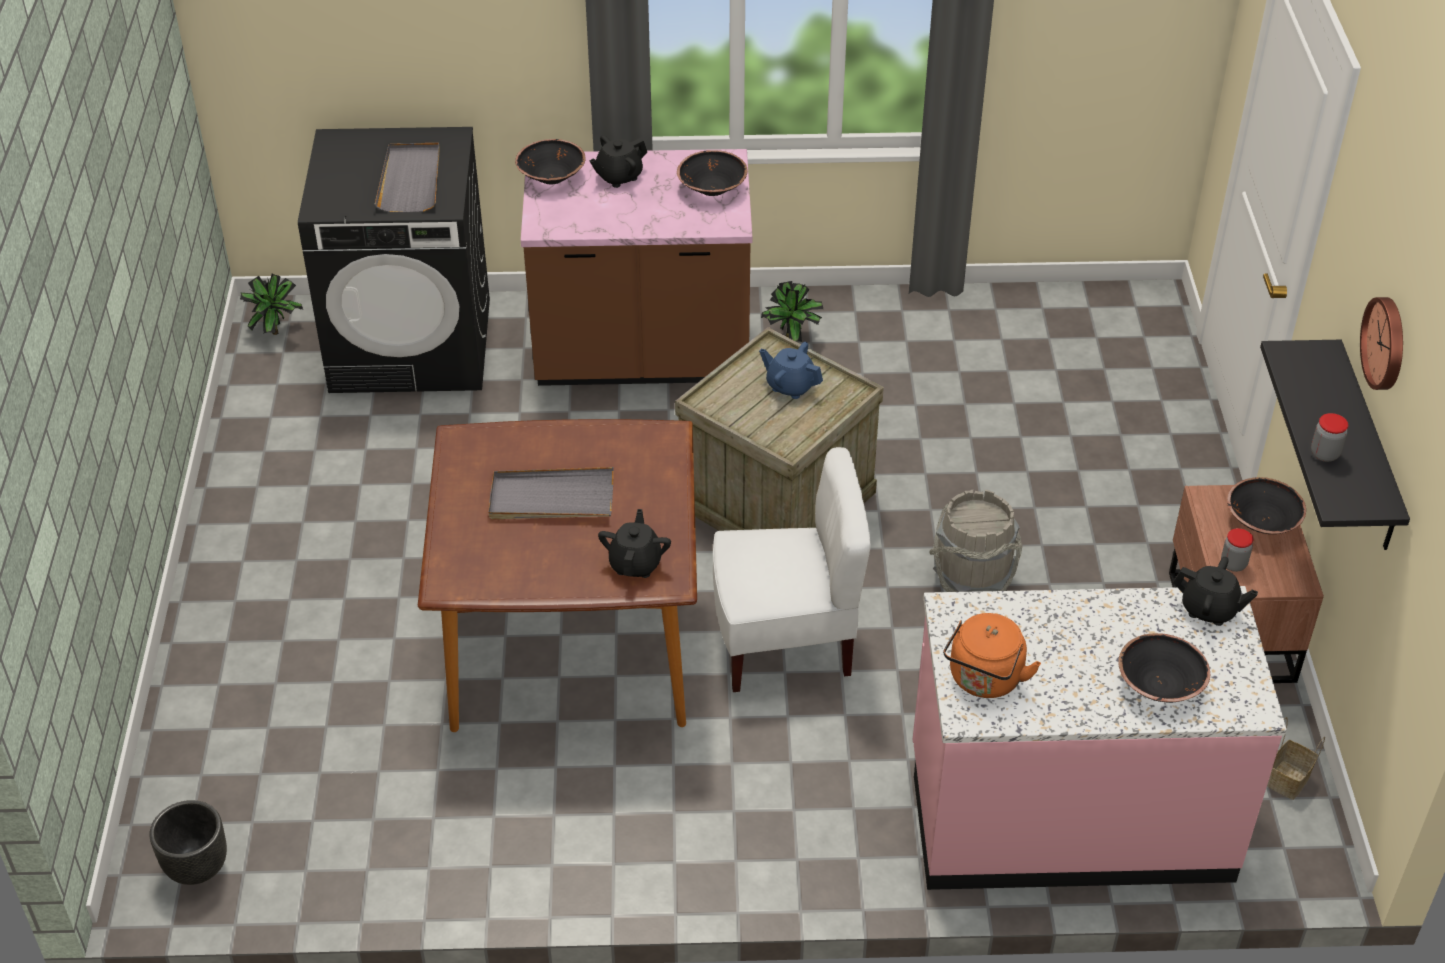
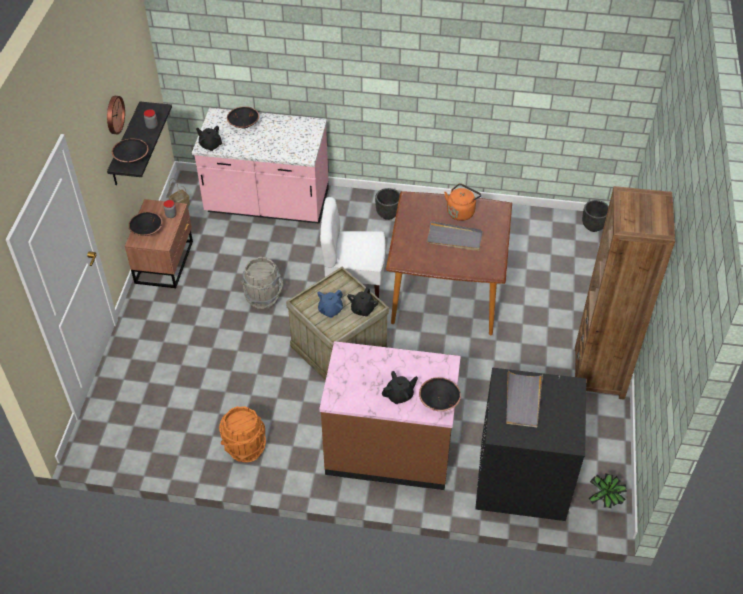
camera: 170 degrees left, 5 degrees up
black teapot [598,509,671,578] -> black teapot moved to [347,287,378,316]
black bowl [677,150,748,196] -> black bowl moved to [112,139,148,163]
blue teapot [759,342,823,399] -> blue teapot turned 90 degrees clockwise [317,290,343,318]
potted plant [761,281,823,342] -> none
orange kettle [943,613,1041,698] -> orange kettle moved to [444,183,481,221]
none -> orange bucket [219,406,266,462]
none -> black planter [375,188,400,220]
none -> brown bookcase [575,186,675,400]

